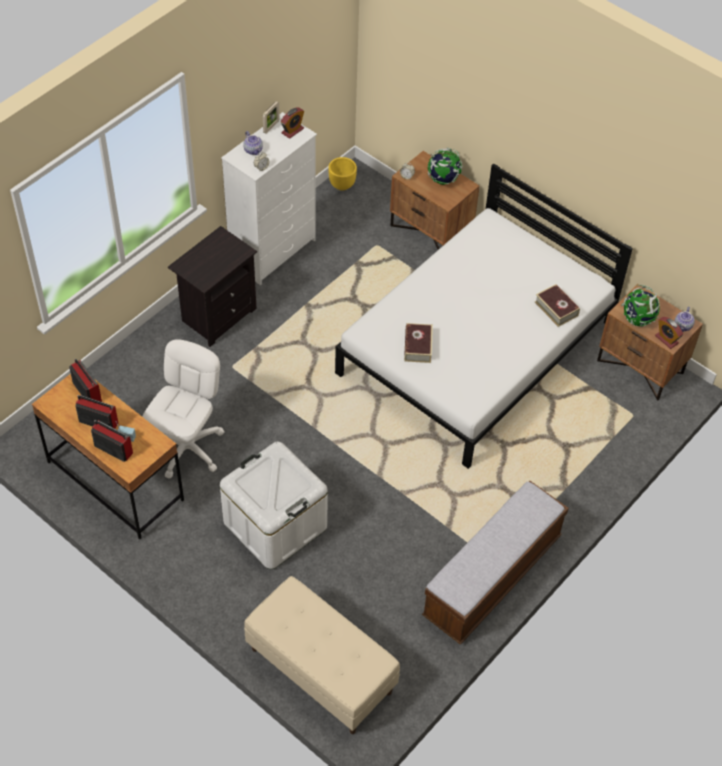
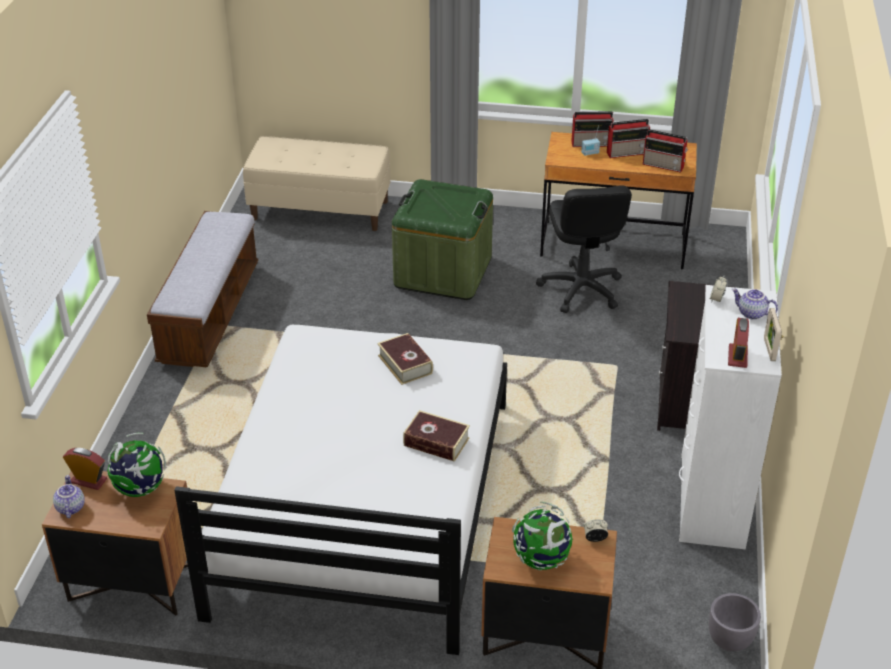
camera: 150 degrees right, 15 degrees down
white office chair [142,339,225,479] -> black office chair [536,186,632,313]
white storage box [220,442,328,569] -> green storage box [392,179,493,300]
yellow planter [328,157,357,191] -> grey planter [709,593,761,651]
book [535,284,580,327] -> book moved to [403,410,470,462]

